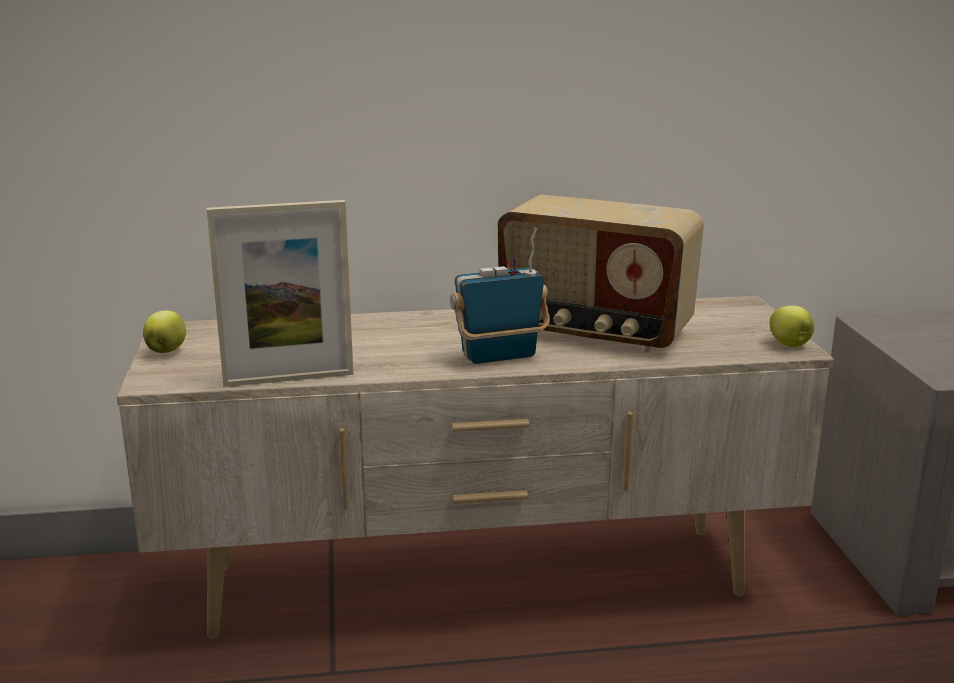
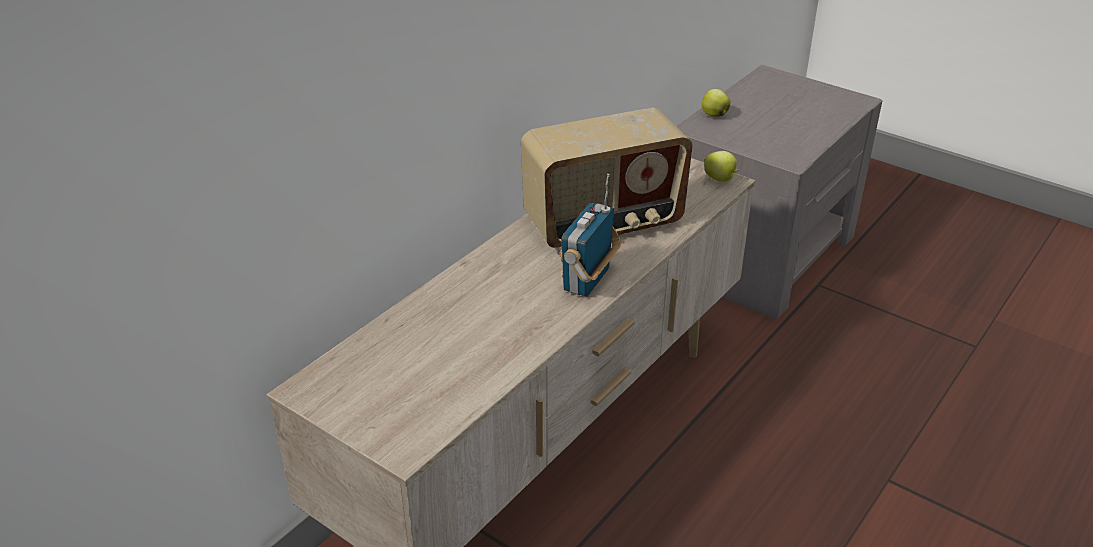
camera: 45 degrees left, 15 degrees up
apple [143,310,186,353] -> apple moved to [702,89,731,117]
picture frame [207,200,353,387] -> none

